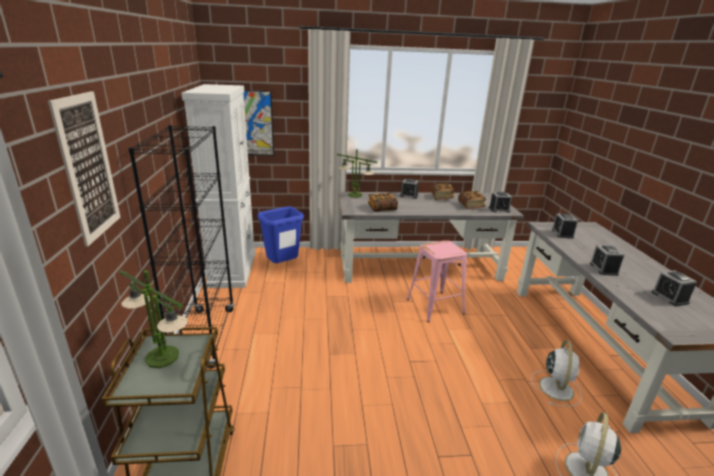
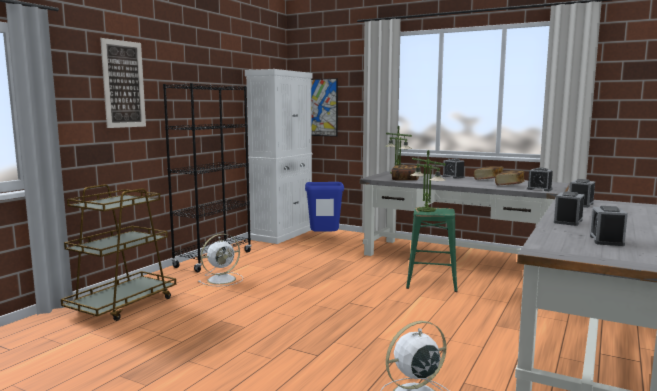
camera: 35 degrees right, 15 degrees down
table lamp [119,270,188,368] -> table lamp moved to [411,150,446,212]
pink stool [407,240,467,322] -> green stool [406,207,458,292]
white fan [531,340,582,407] -> white fan moved to [198,234,243,286]

